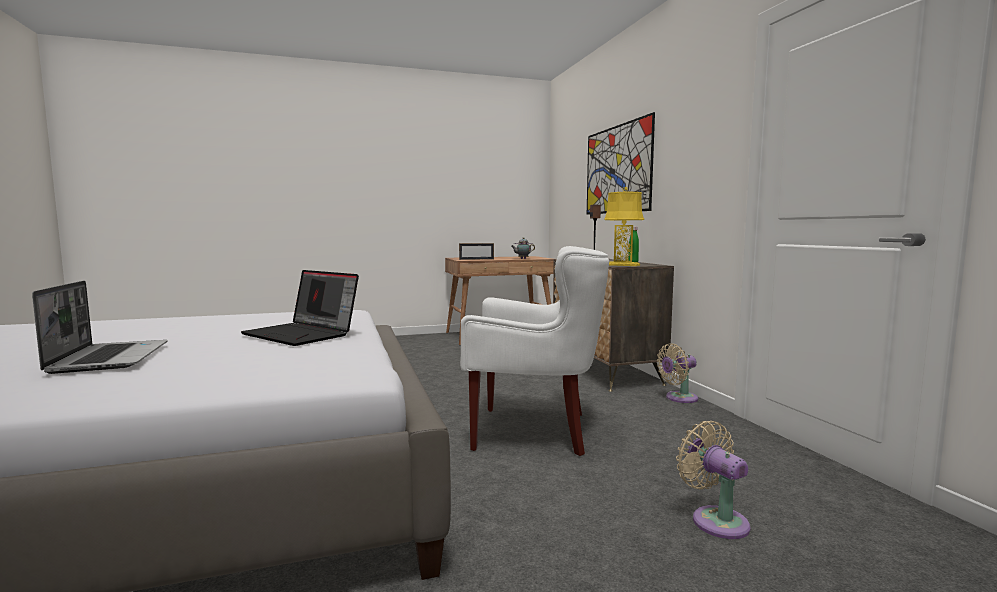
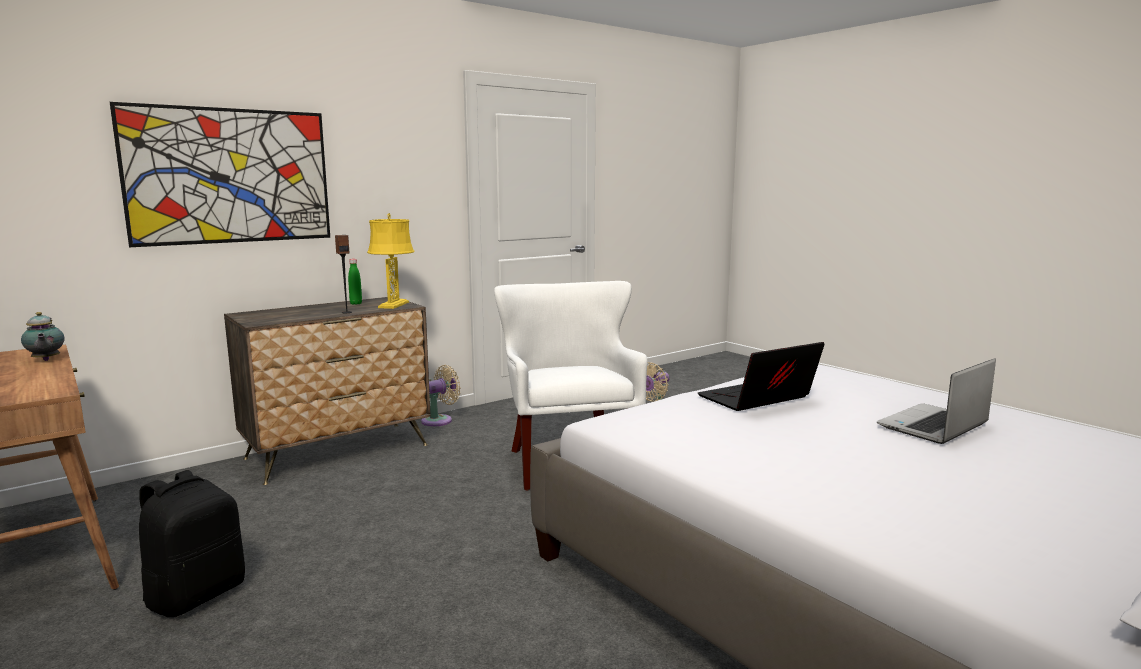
camera: 110 degrees left, 5 degrees up
laptop [241,270,359,346] -> laptop turned 135 degrees counterclockwise [698,342,825,411]
picture frame [459,243,494,260] -> none
beige fan [657,343,698,403] -> beige fan turned 90 degrees counterclockwise [421,365,461,426]
none -> black backpack [139,470,245,617]

